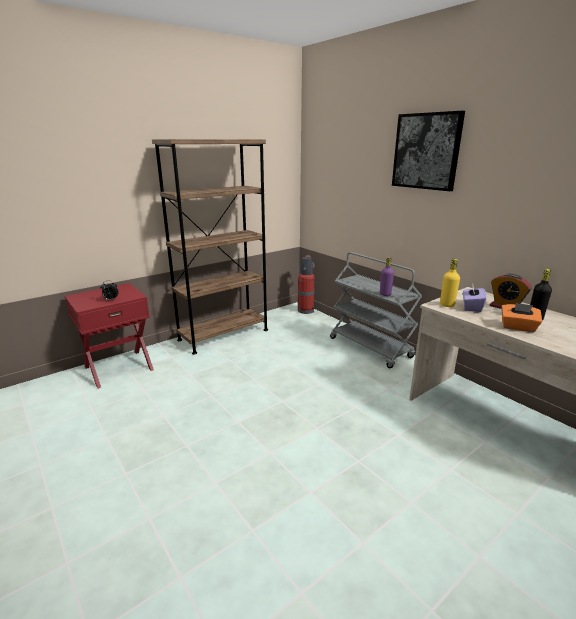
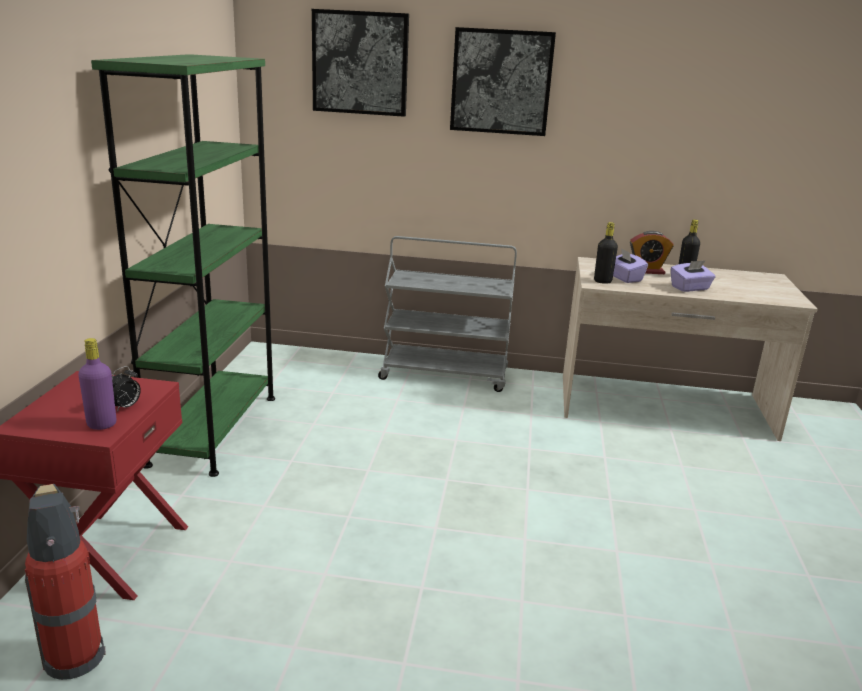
camera: 45 degrees left, 0 degrees up
brown bookcase [152,139,268,355] -> green bookcase [91,54,275,477]
fire extinguisher [298,255,315,314] -> fire extinguisher moved to [25,484,106,680]
purple bottle [380,257,394,296] -> purple bottle moved to [78,338,116,430]
yellow bottle [440,259,460,307] -> black bottle [594,222,618,284]
orange tissue box [501,303,542,332] -> purple tissue box [671,260,716,292]
none -> picture [312,9,409,117]

